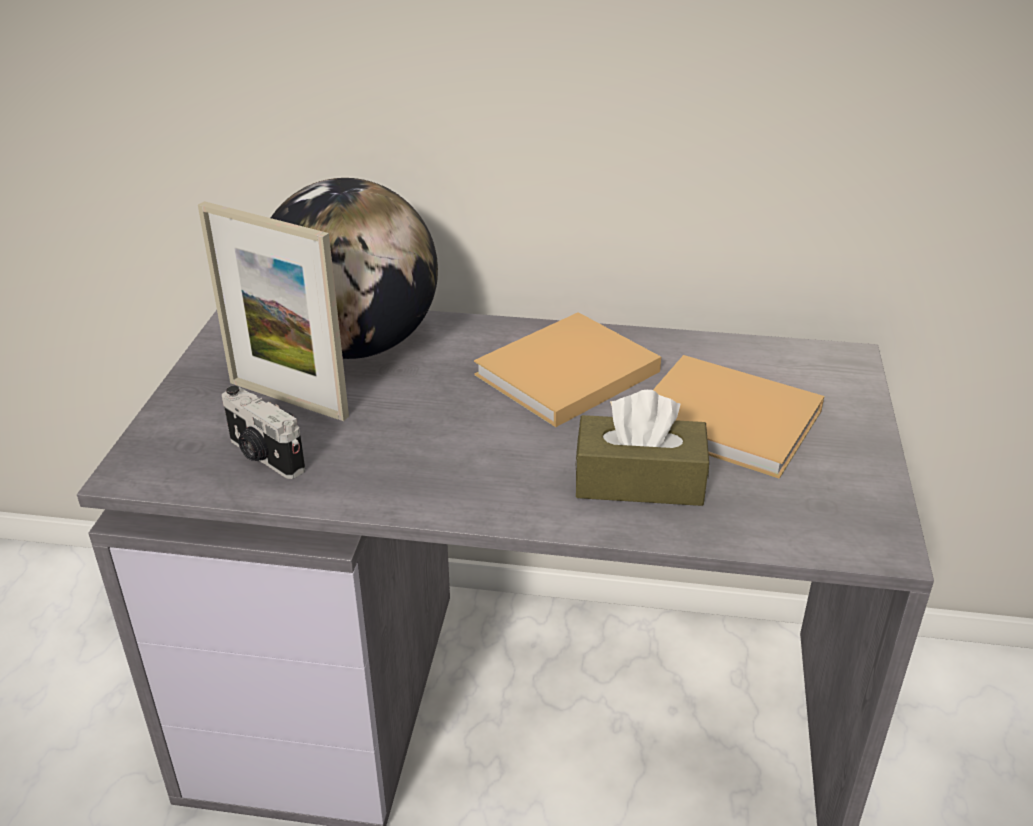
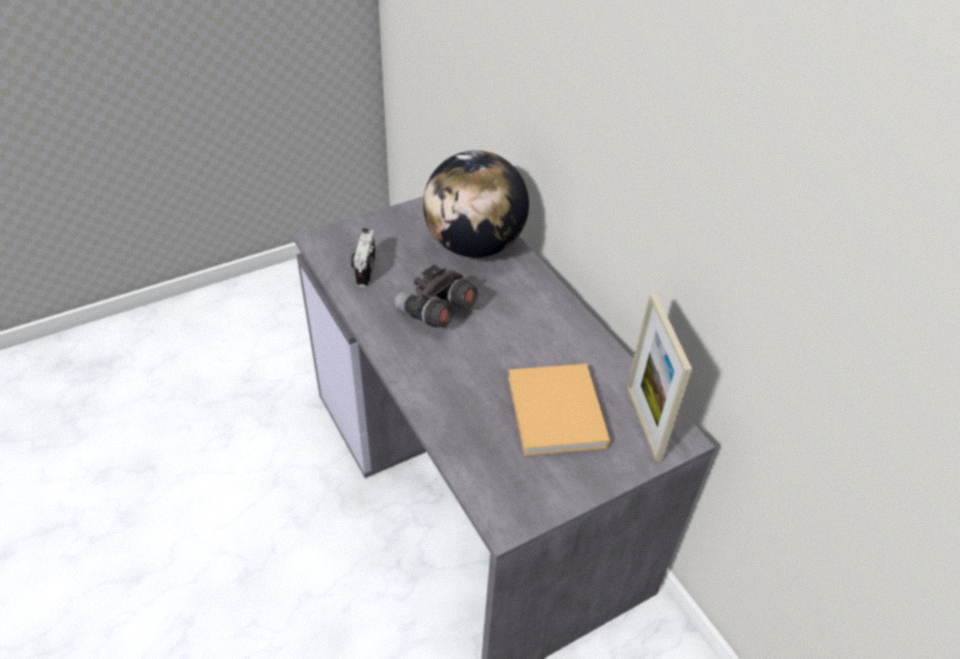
camera: 50 degrees right, 10 degrees up
picture frame [198,201,349,421] -> picture frame moved to [627,293,692,462]
beige book [474,312,661,427] -> none
brown tissue box [575,390,709,506] -> none
none -> grey binoculars [395,265,478,328]

